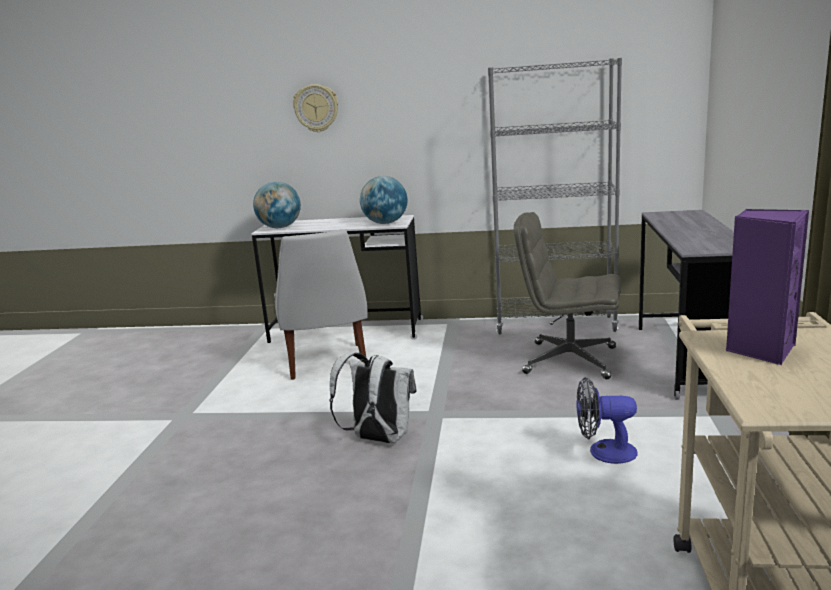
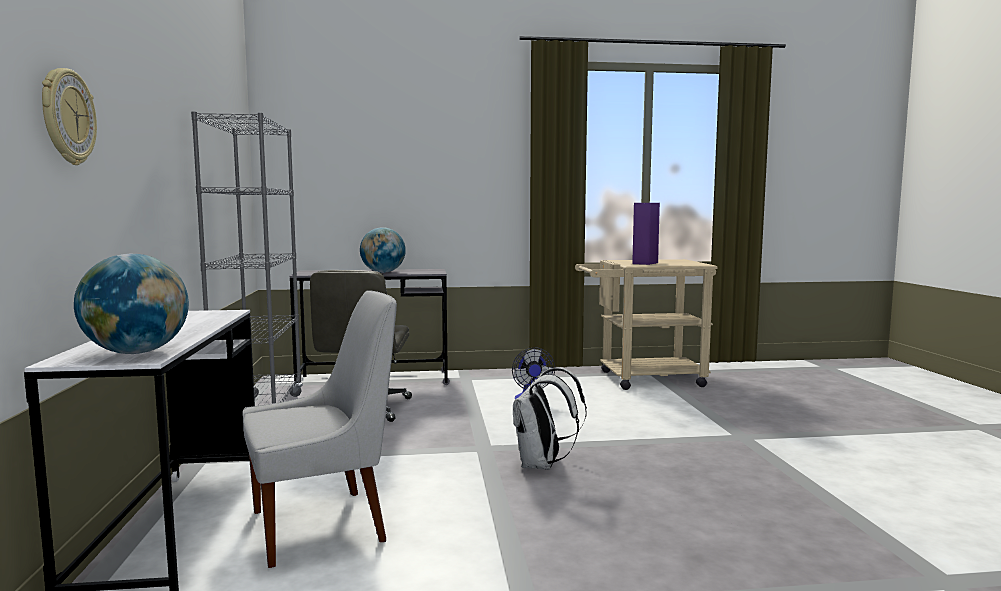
camera: 105 degrees left, 10 degrees down
globe [360,176,408,224] -> globe moved to [360,227,406,273]

